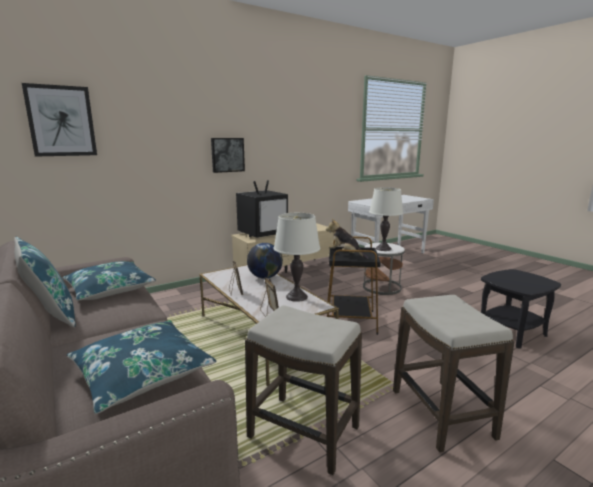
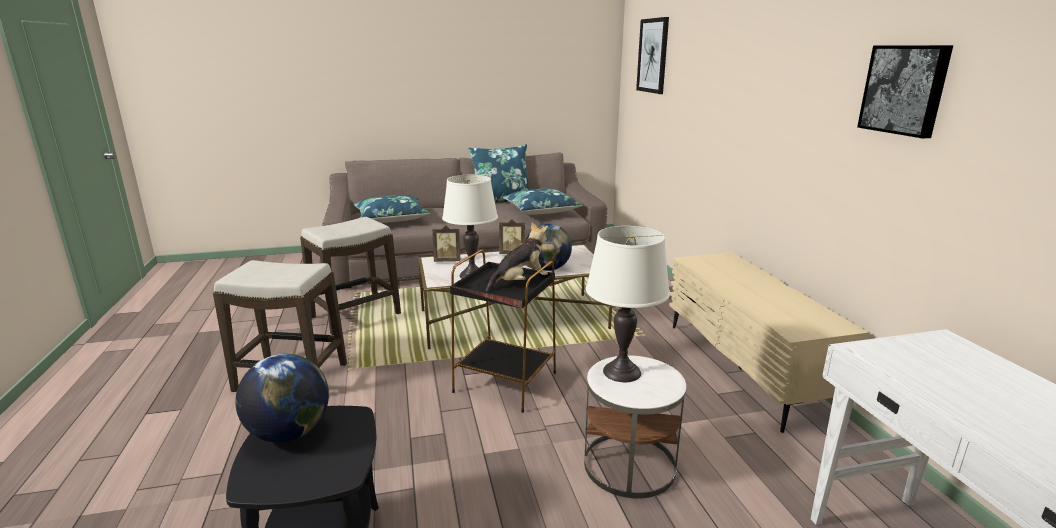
camera: 110 degrees right, 5 degrees up
picture [211,138,245,173] -> picture moved to [857,45,953,138]
television [236,180,288,238] -> none
none -> globe [235,354,329,442]

